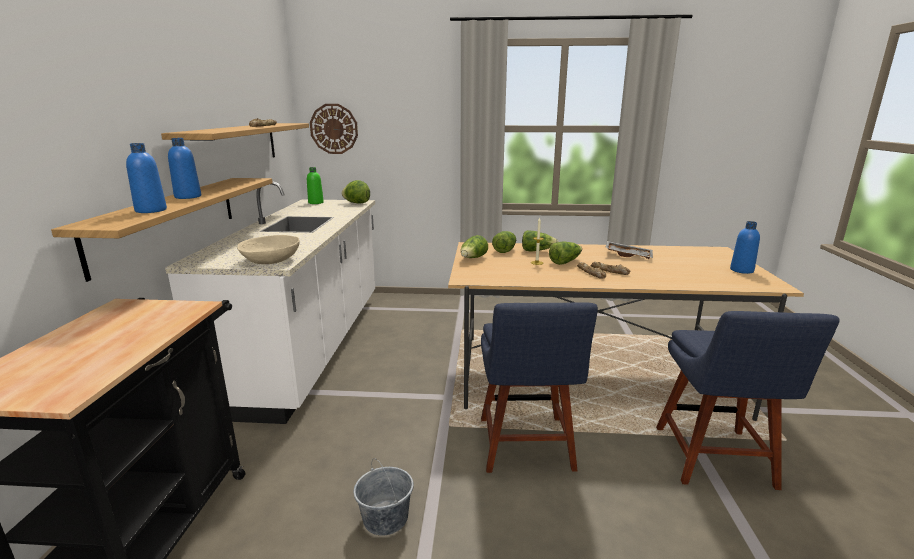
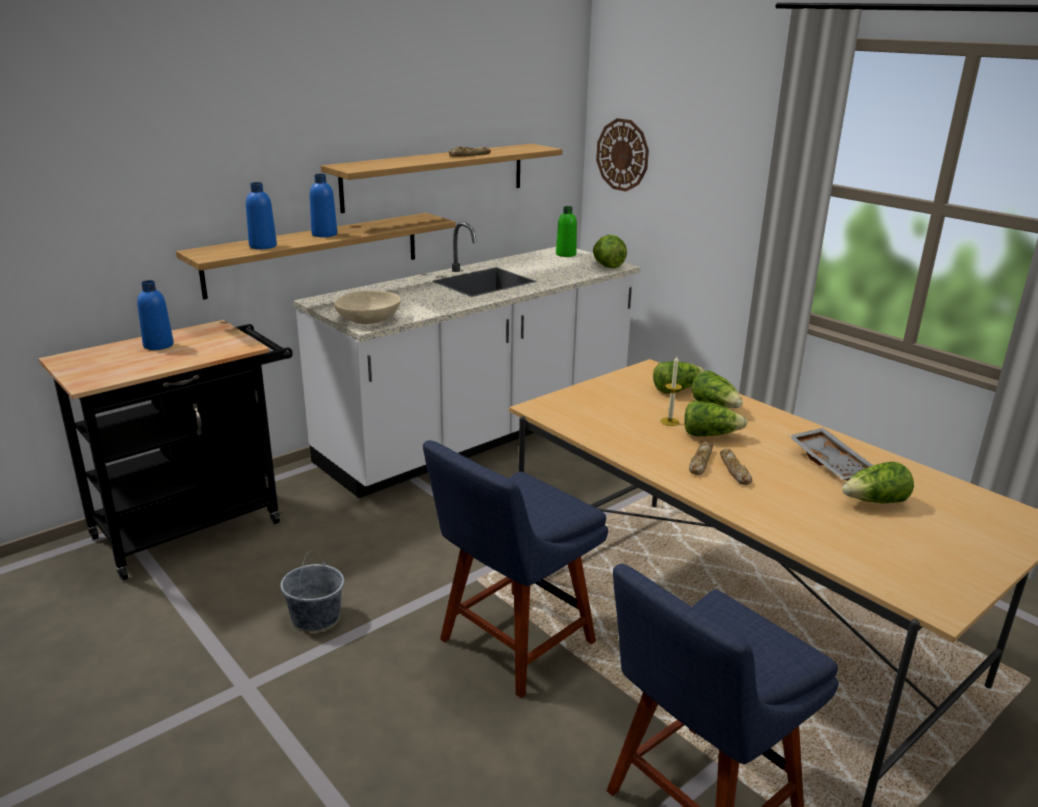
camera: 45 degrees right, 5 degrees up
lettuce [461,235,488,258] -> lettuce moved to [842,462,914,503]
blue bottle [730,221,760,274] -> blue bottle moved to [137,280,173,350]

